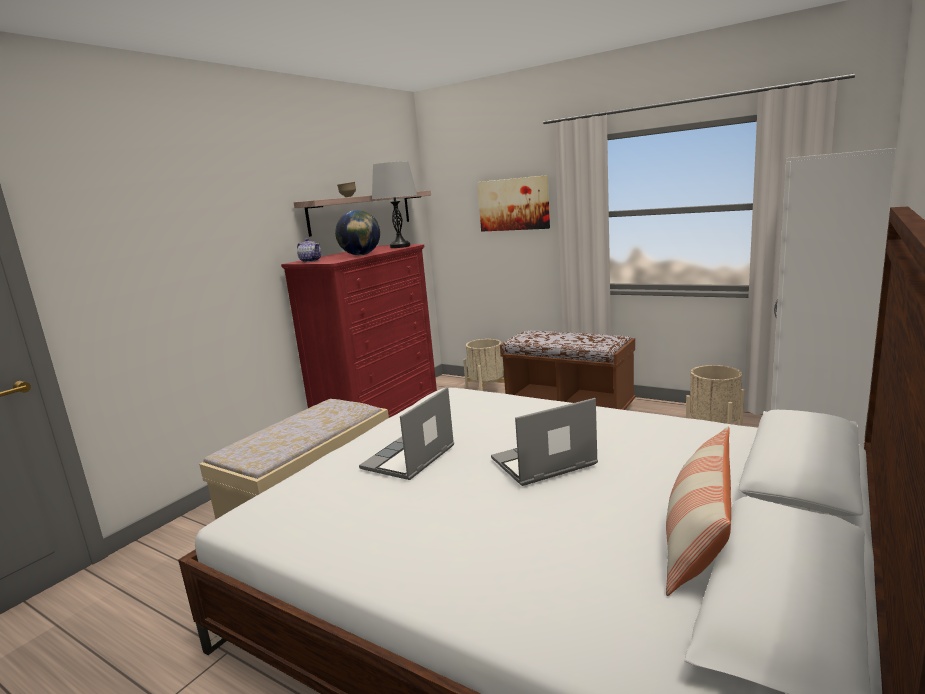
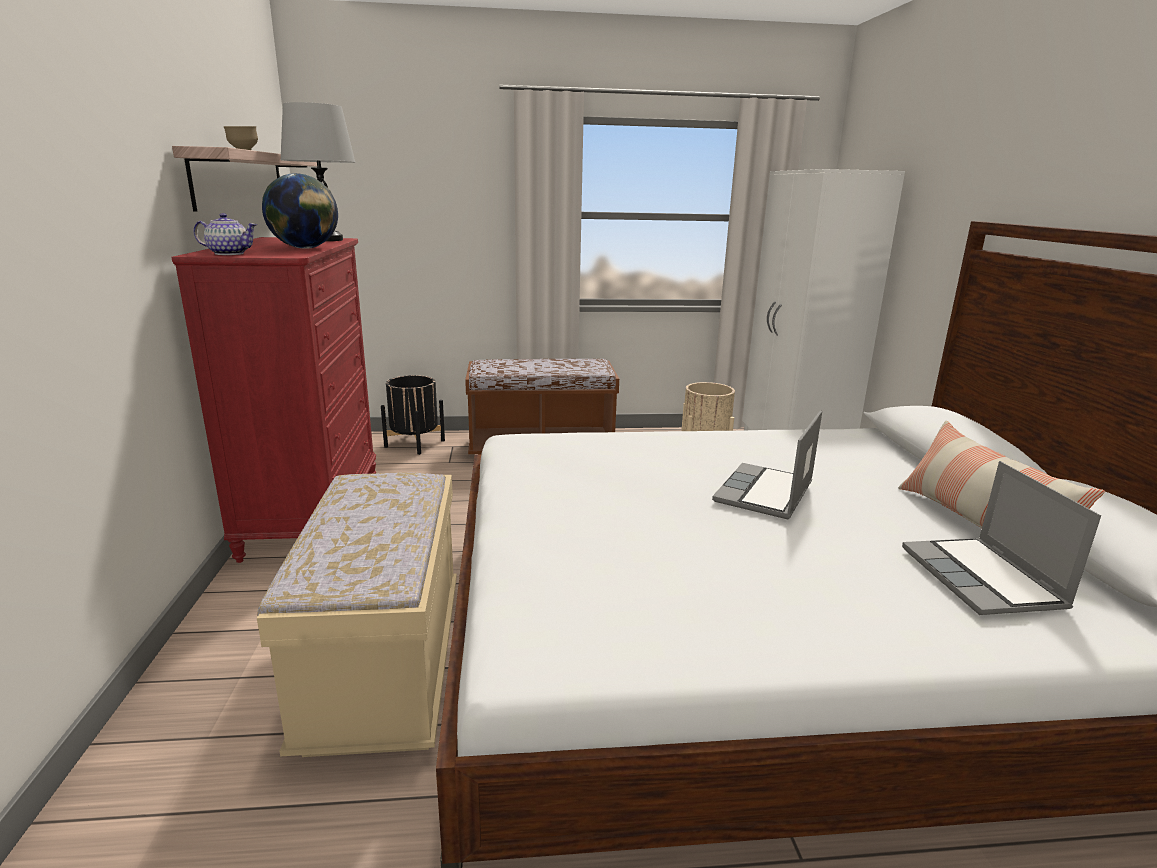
camera: 40 degrees left, 5 degrees up
laptop [359,387,454,480] -> laptop moved to [902,461,1101,615]
beige planter [463,339,504,391] -> black planter [381,375,445,455]
picture [477,175,550,232] -> none

